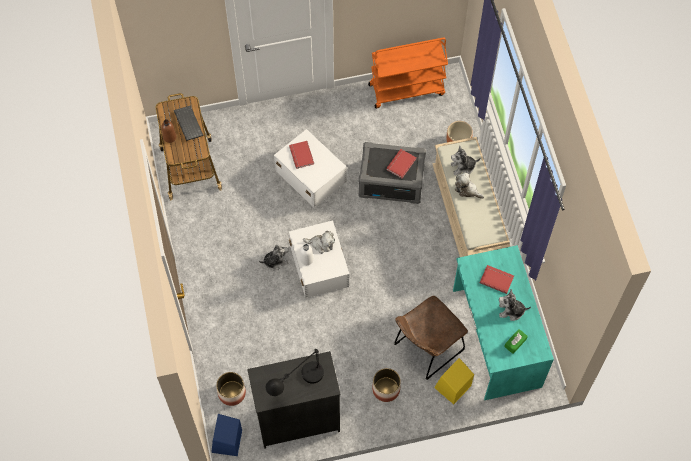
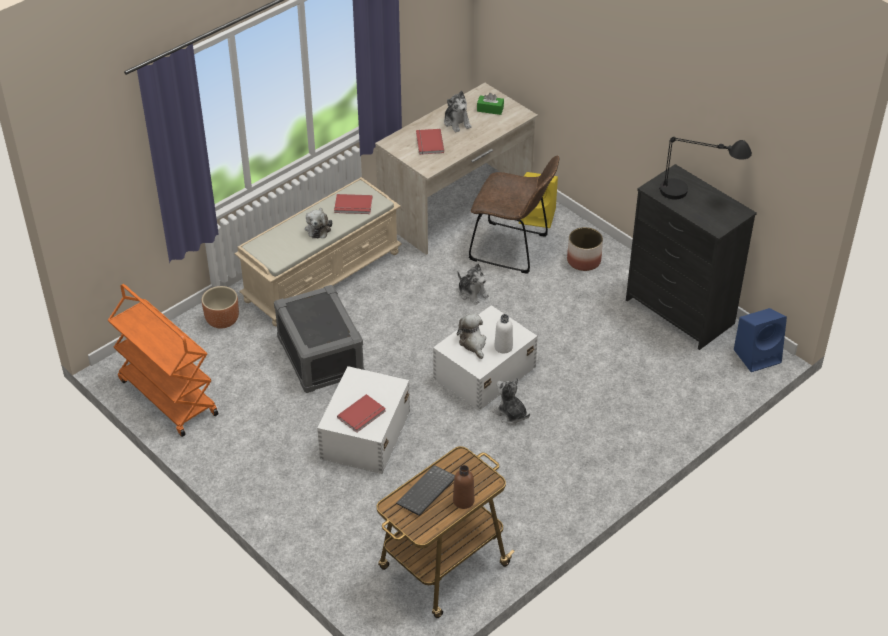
camera: 120 degrees left, 20 degrees down
planter [216,372,246,406] -> none
red book [386,149,417,179] -> red book moved to [334,194,372,214]
plush toy [451,146,480,175] -> plush toy moved to [458,263,489,305]
turquoise desk [453,245,554,400] -> beige desk [375,83,538,255]

